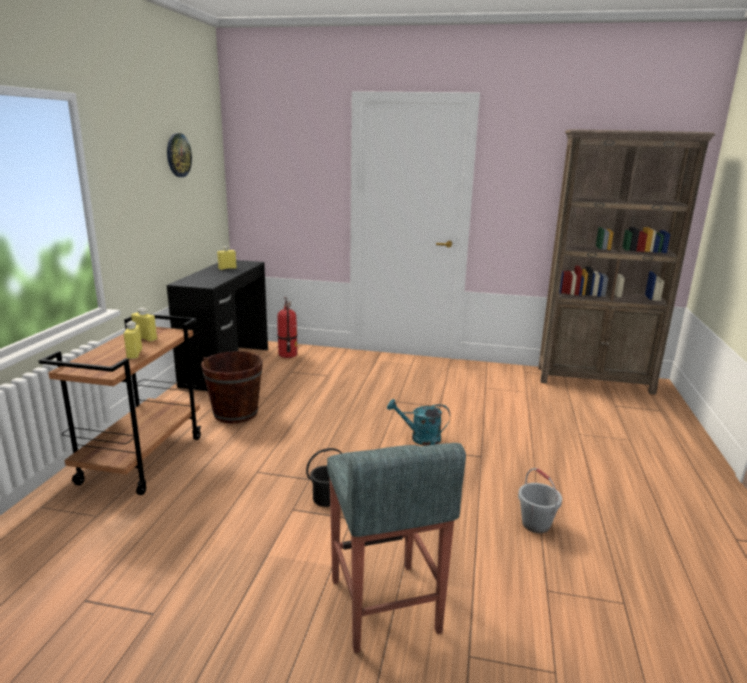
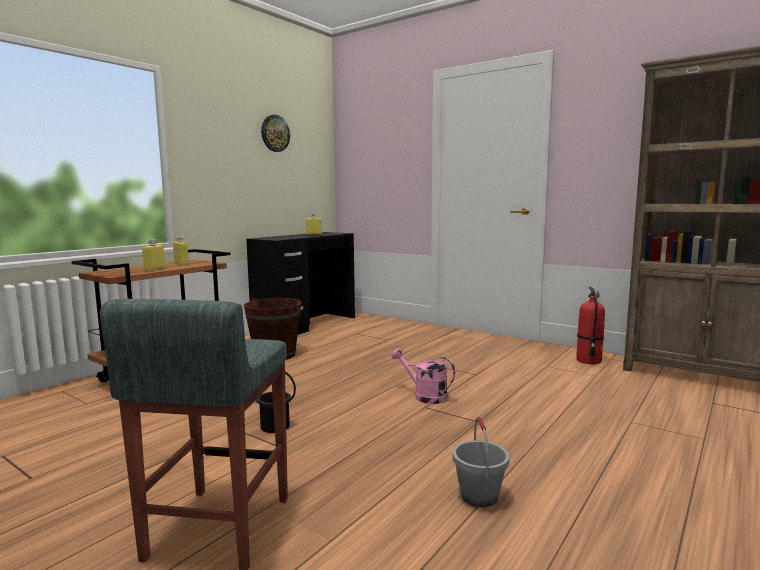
camera: 25 degrees right, 10 degrees down
fire extinguisher [277,297,297,358] -> fire extinguisher moved to [576,287,605,364]
turquoise watering can [387,399,450,446] -> pink watering can [392,348,455,404]

